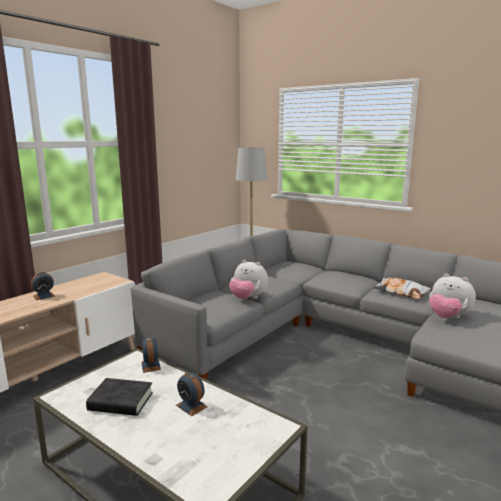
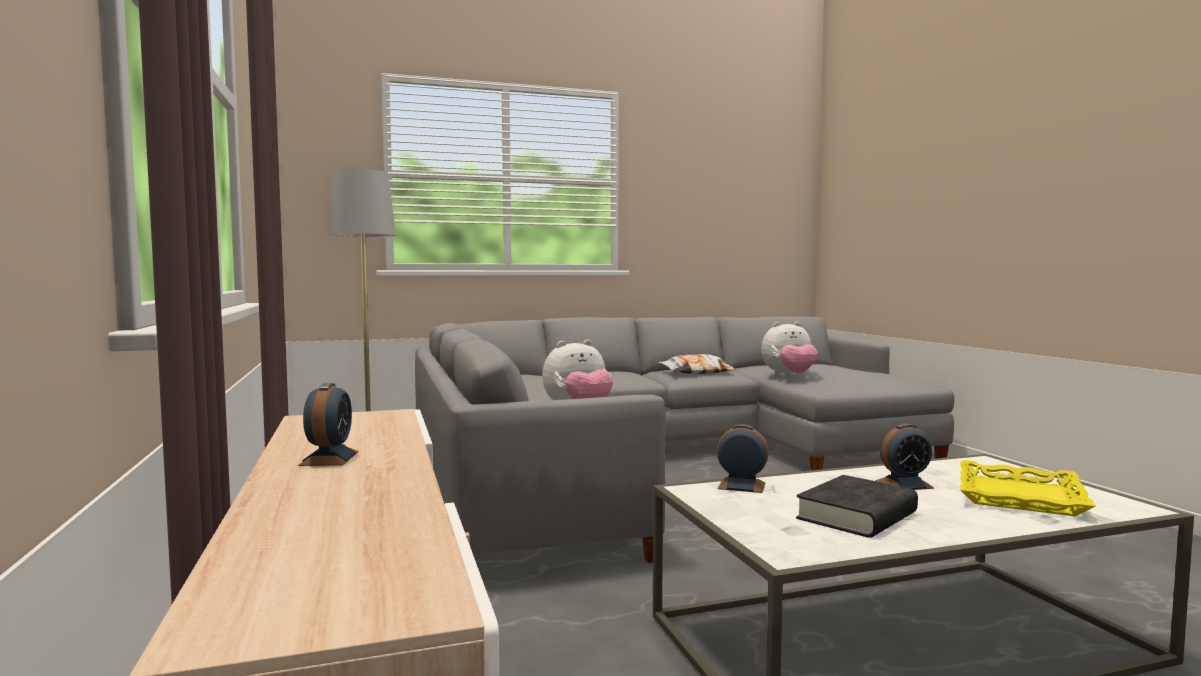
camera: 55 degrees left, 10 degrees down
none -> yellow tray [960,460,1096,517]

